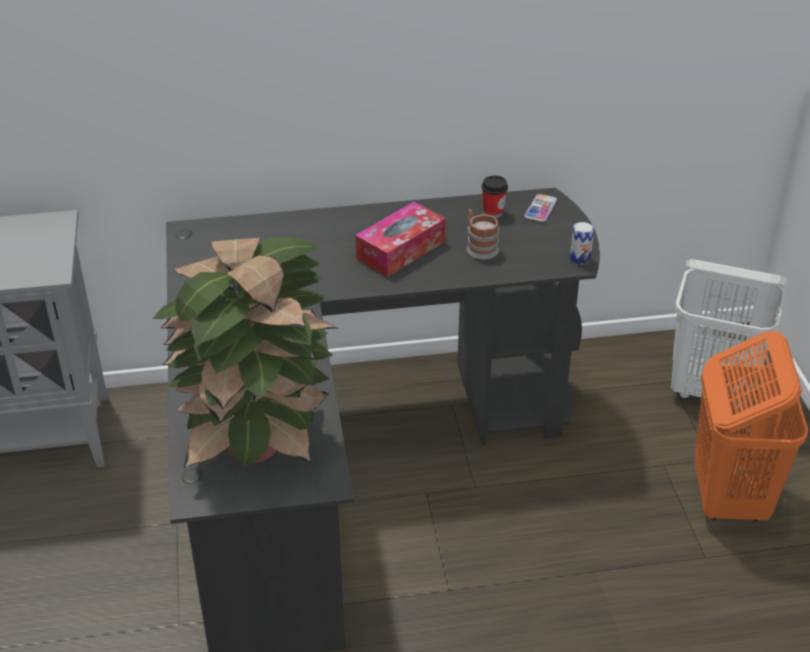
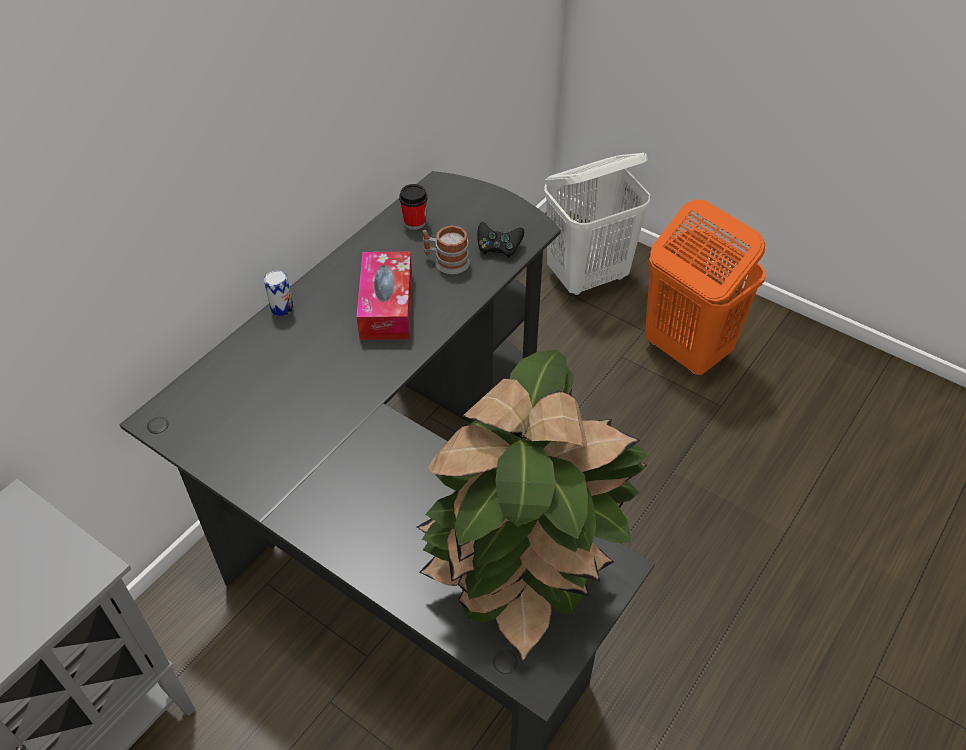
camera: 45 degrees left, 10 degrees up
phone [524,194,557,222] -> none
can [570,222,594,265] -> can moved to [264,271,293,316]
none -> black game controller [477,222,524,258]

